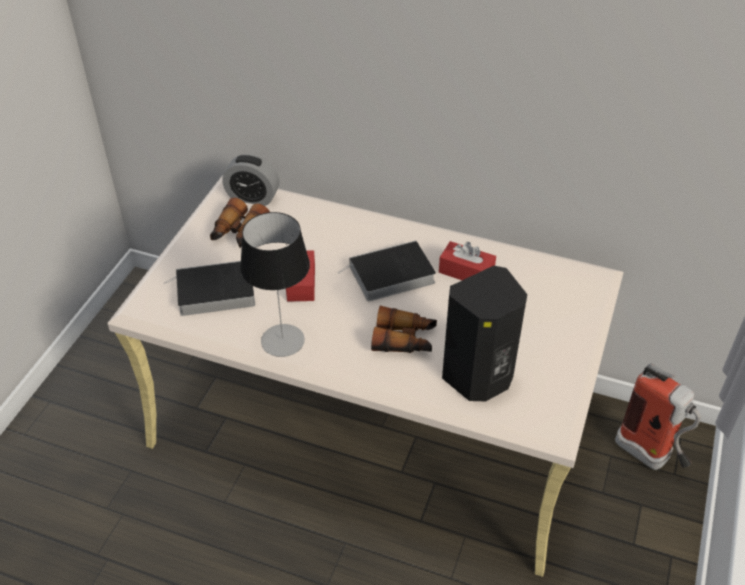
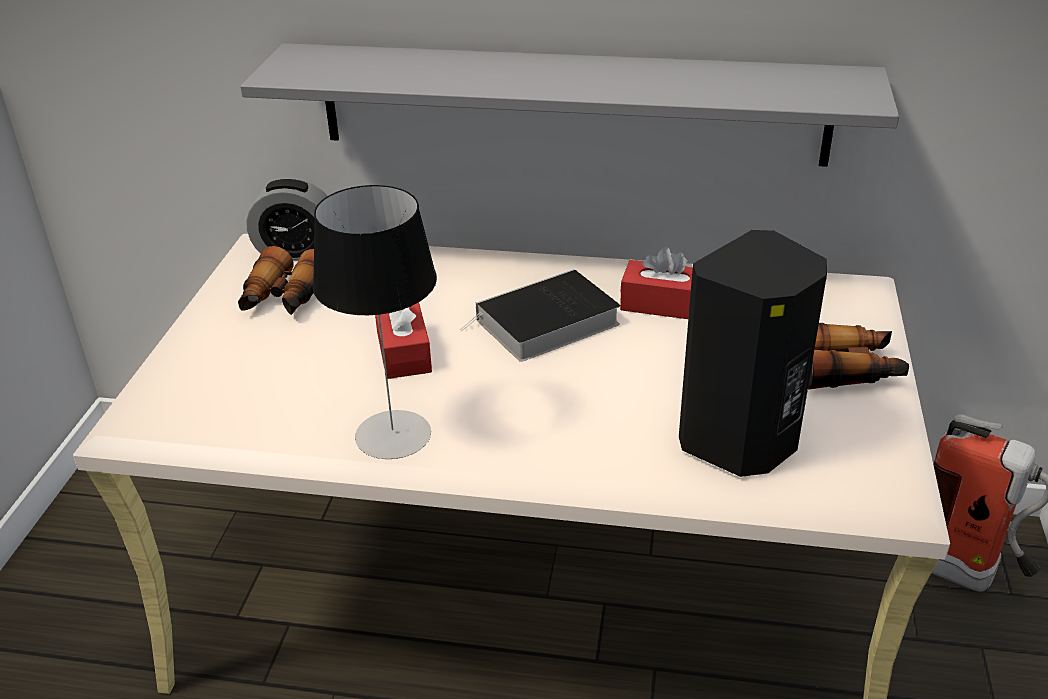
camera: 10 degrees left, 10 degrees down
book [164,261,255,316] -> none
binoculars [371,306,437,353] -> binoculars moved to [808,323,909,390]
none -> grey shelf [240,43,899,167]

